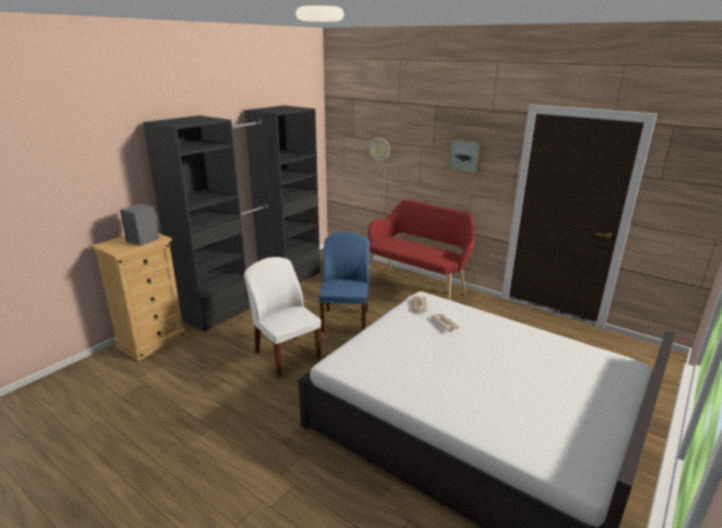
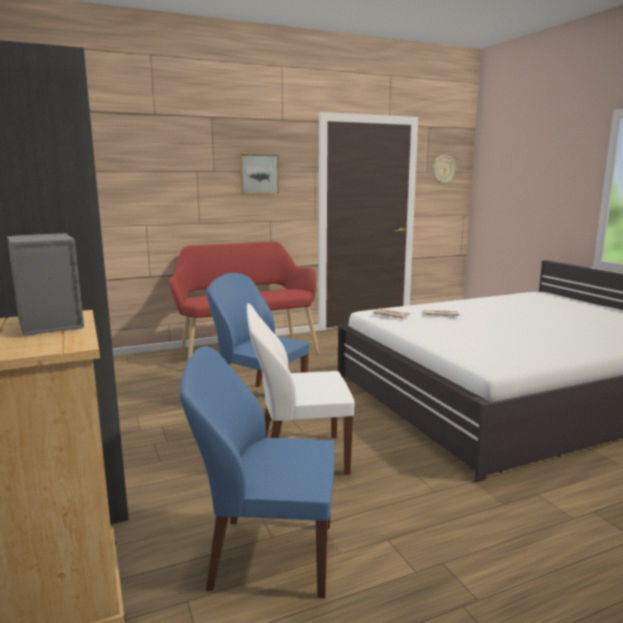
camera: 60 degrees left, 10 degrees down
wall clock [369,138,390,163] -> wall clock moved to [432,155,456,185]
none -> blue chair [180,346,335,598]

